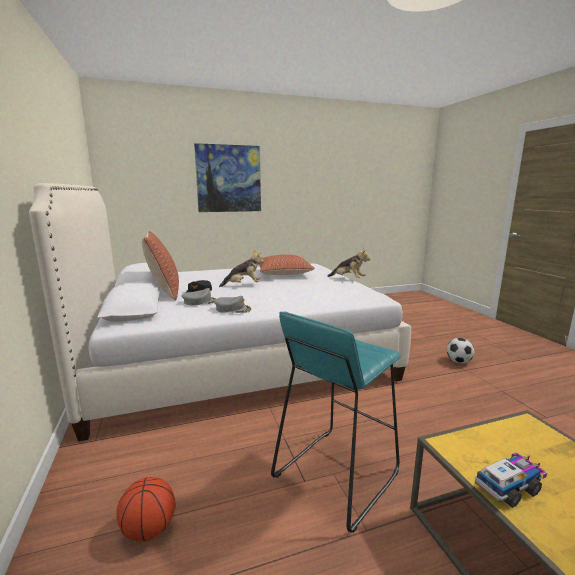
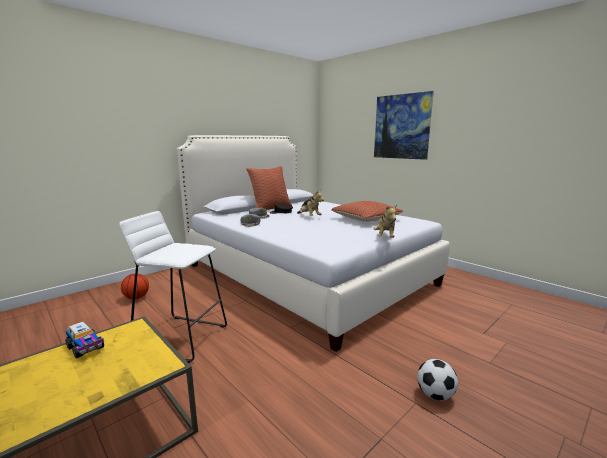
camera: 65 degrees right, 0 degrees up
turquoise stool [271,311,401,533] -> white stool [119,211,227,363]

